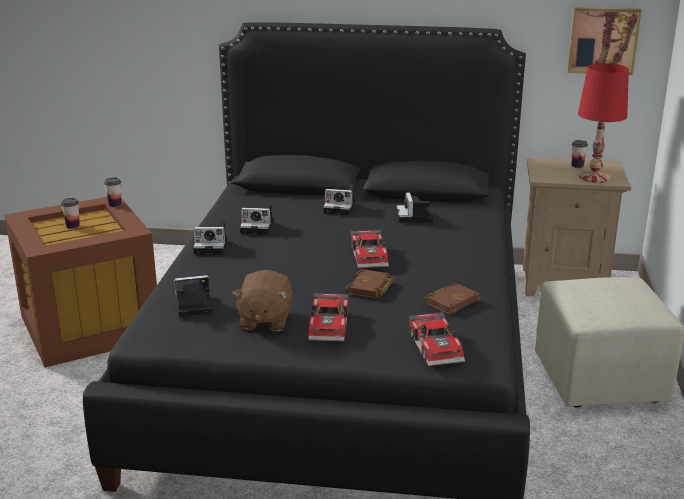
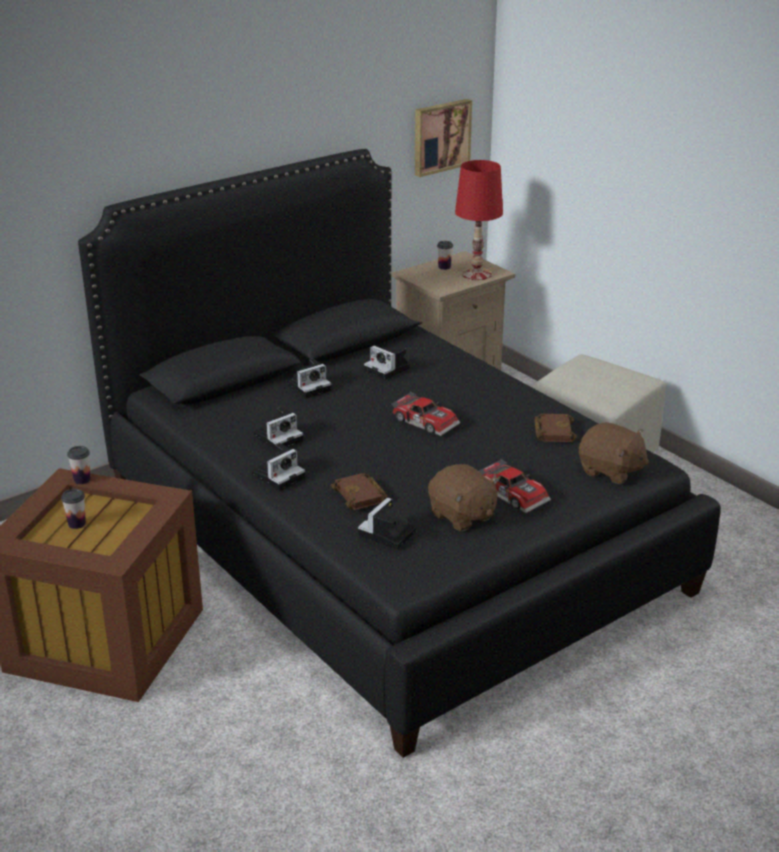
camera: 45 degrees left, 5 degrees up
brown book [345,269,394,299] -> brown book moved to [331,473,388,510]
toy car [409,311,465,366] -> brown plush toy [579,422,649,484]

